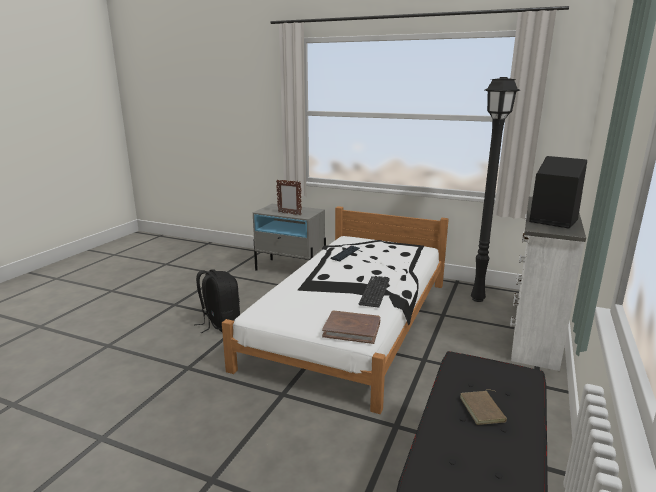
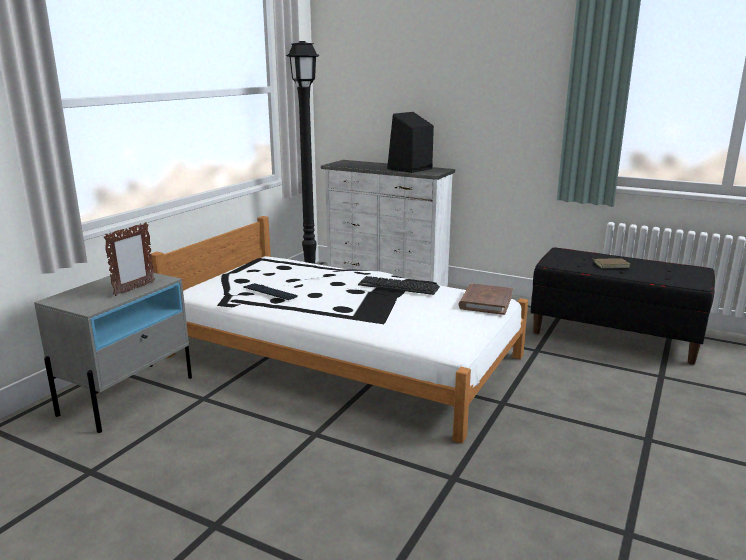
camera: 85 degrees left, 0 degrees up
black backpack [194,269,240,334] -> none

